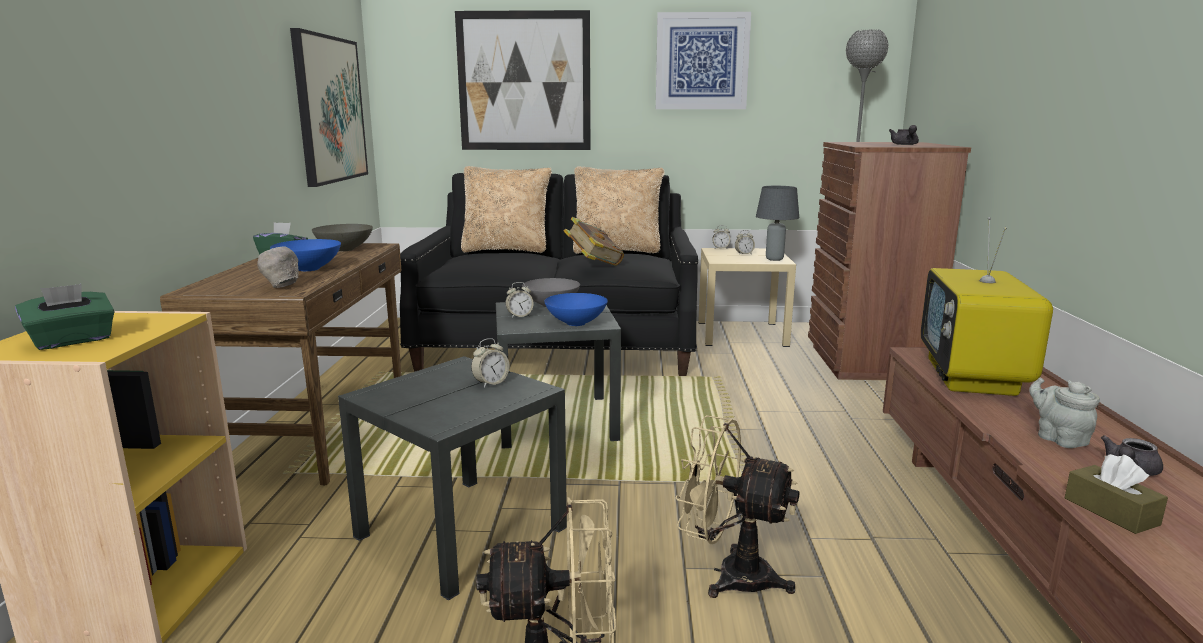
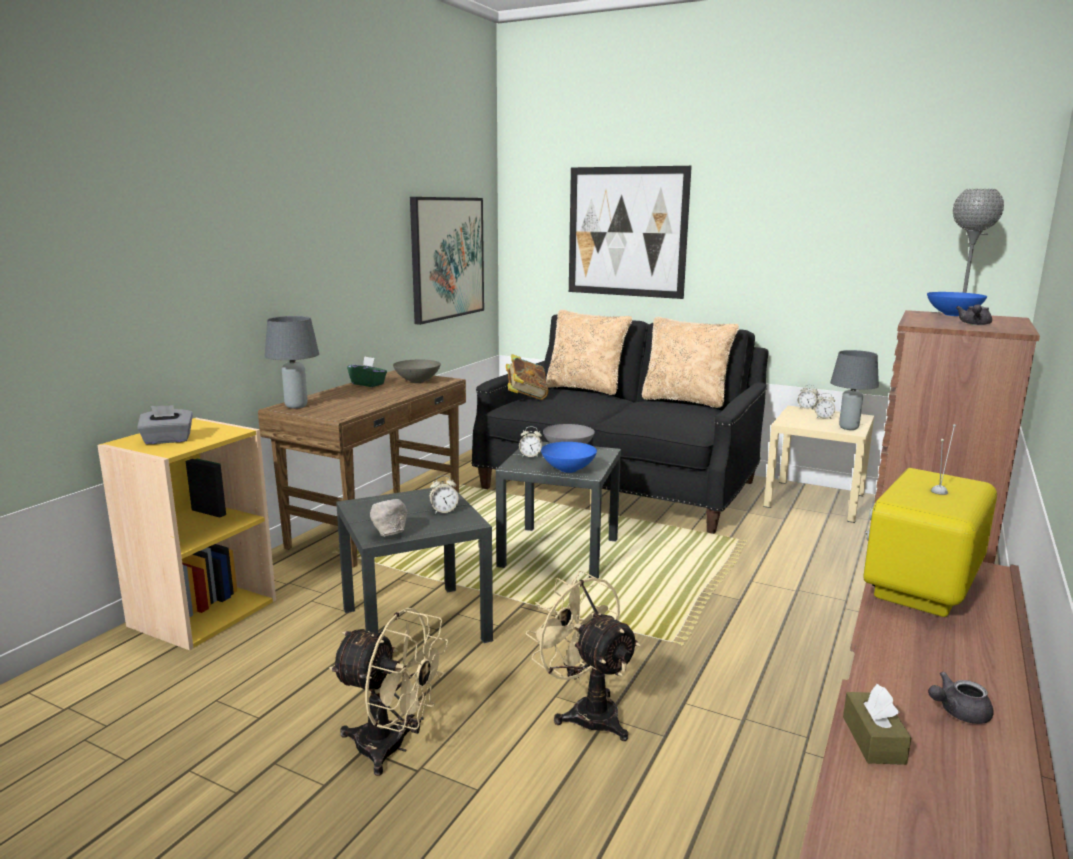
camera: 25 degrees right, 0 degrees up
green tissue box [15,284,115,350] -> grey tissue box [137,405,193,444]
grey bowl [257,246,299,288] -> grey bowl moved to [370,499,407,537]
blue bowl [270,239,341,271] -> blue bowl moved to [927,292,987,316]
book [564,217,624,266] -> book moved to [506,354,549,400]
picture [656,12,751,109] -> none
grey teapot [1029,378,1100,448] -> none
none -> grey table lamp [265,316,319,409]

